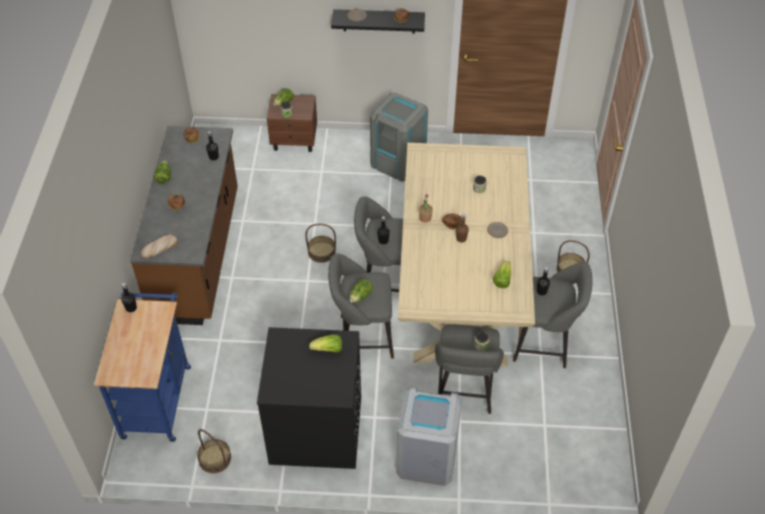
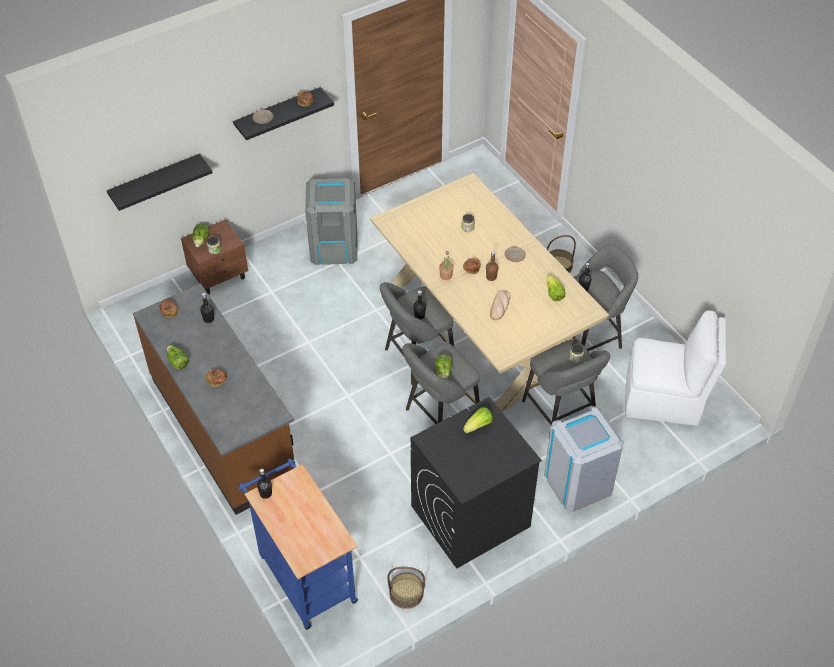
camera: 35 degrees left, 0 degrees up
bread [141,235,178,258] -> bread moved to [490,290,511,320]
basket [305,224,336,263] -> none
none -> black shelf [107,154,212,211]
none -> white chair [625,310,726,426]

